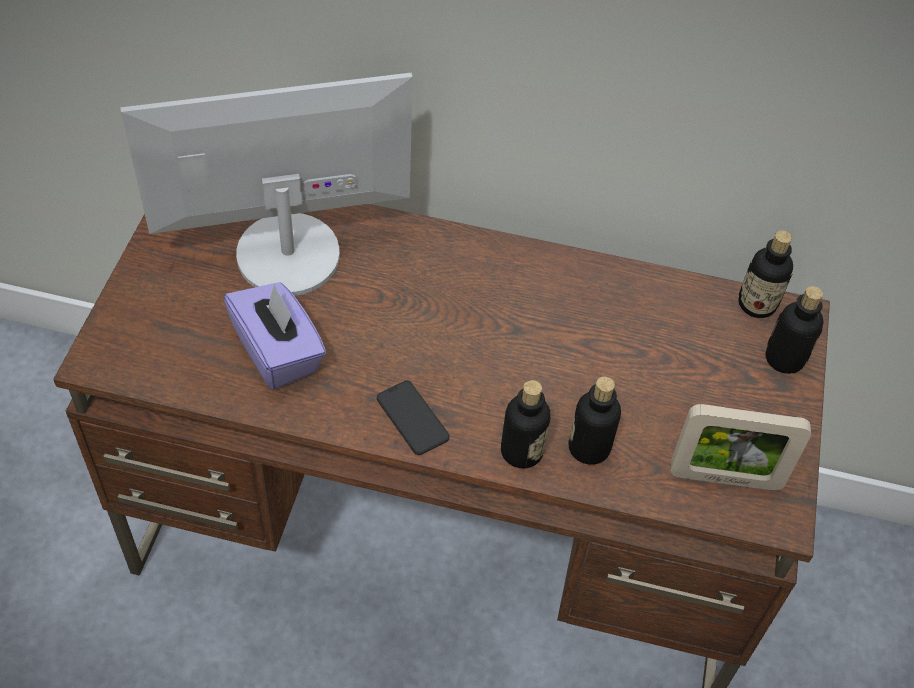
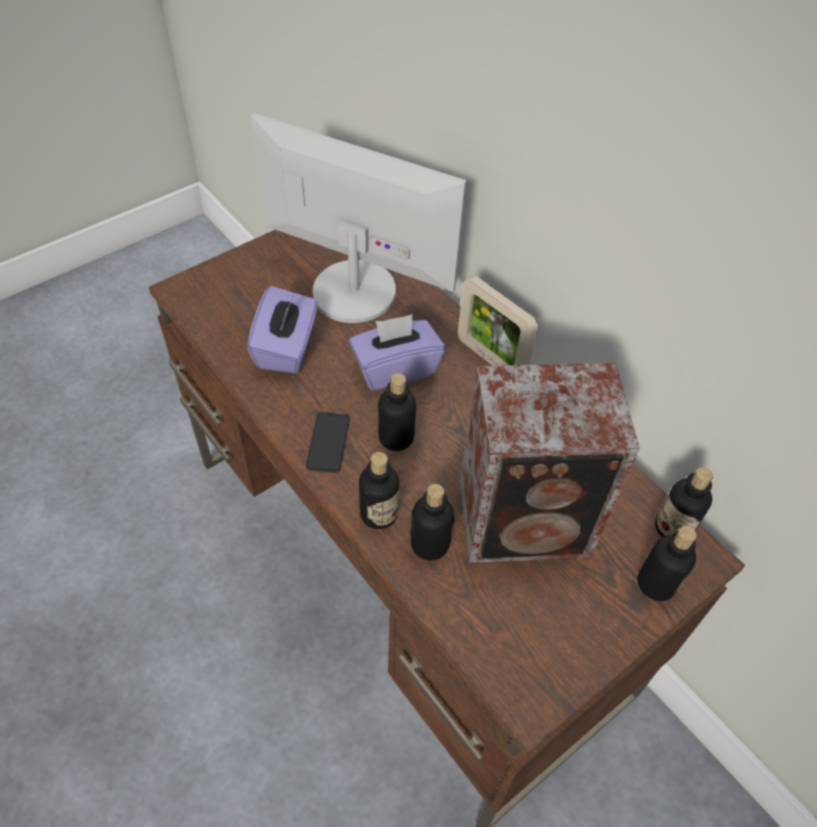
camera: 40 degrees right, 0 degrees up
picture frame [671,404,811,490] -> picture frame moved to [458,275,538,366]
none -> purple tissue box [349,314,445,391]
none -> bottle [378,373,416,451]
none -> speaker [460,362,640,563]

